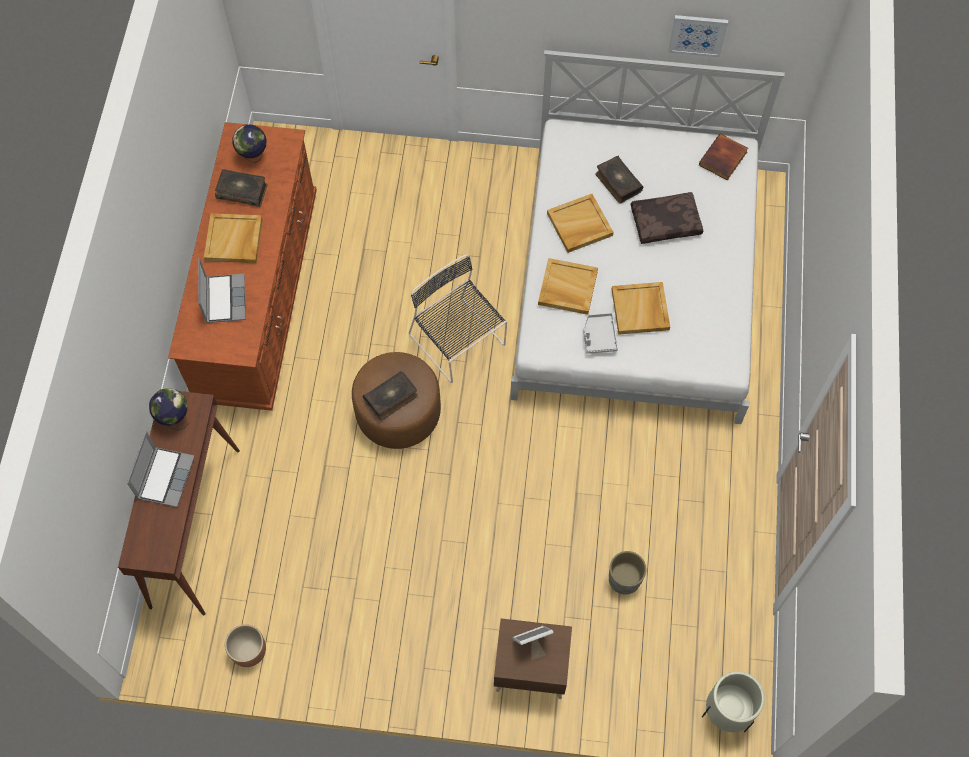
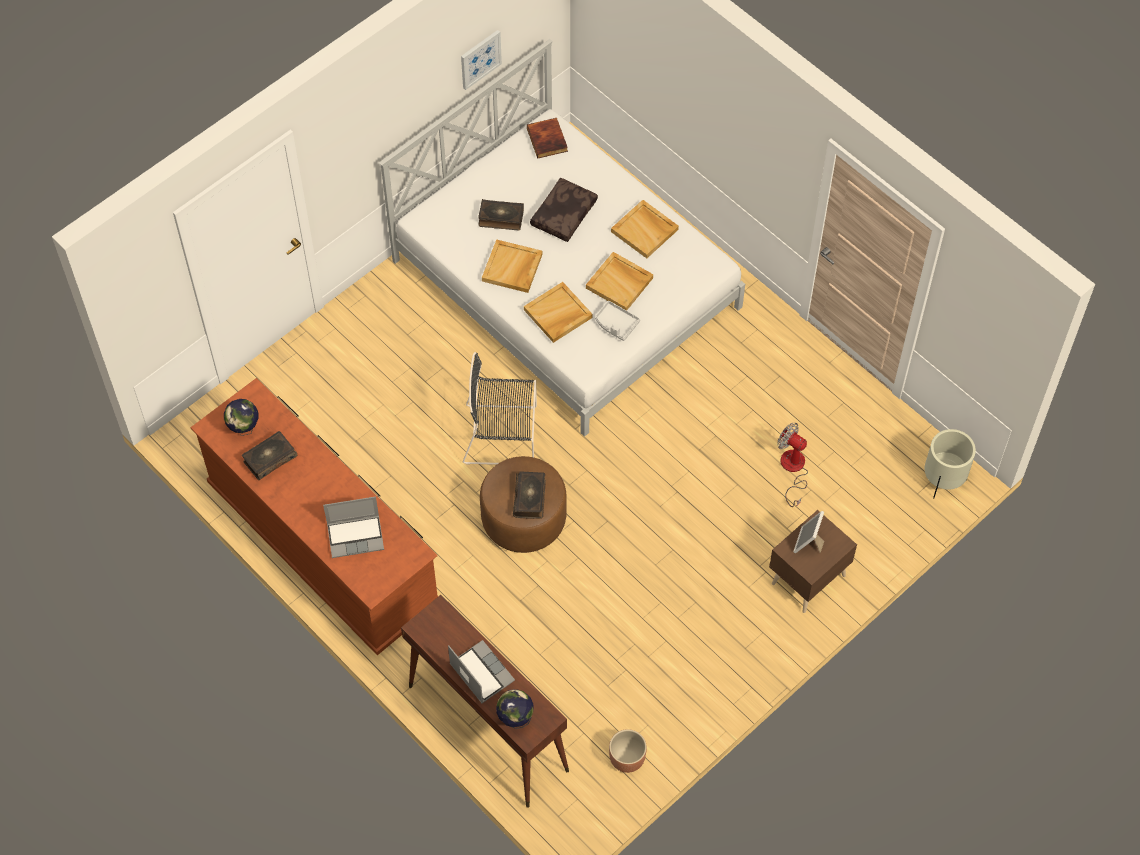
camera: 50 degrees left, 5 degrees down
globe [149,388,189,431] -> globe moved to [496,689,534,729]
laptop [198,257,245,323] -> laptop turned 135 degrees clockwise [323,496,384,558]
beige tray [204,213,263,263] -> beige tray moved to [611,200,679,259]
grey planter [609,551,647,595] -> fan [777,423,808,507]

